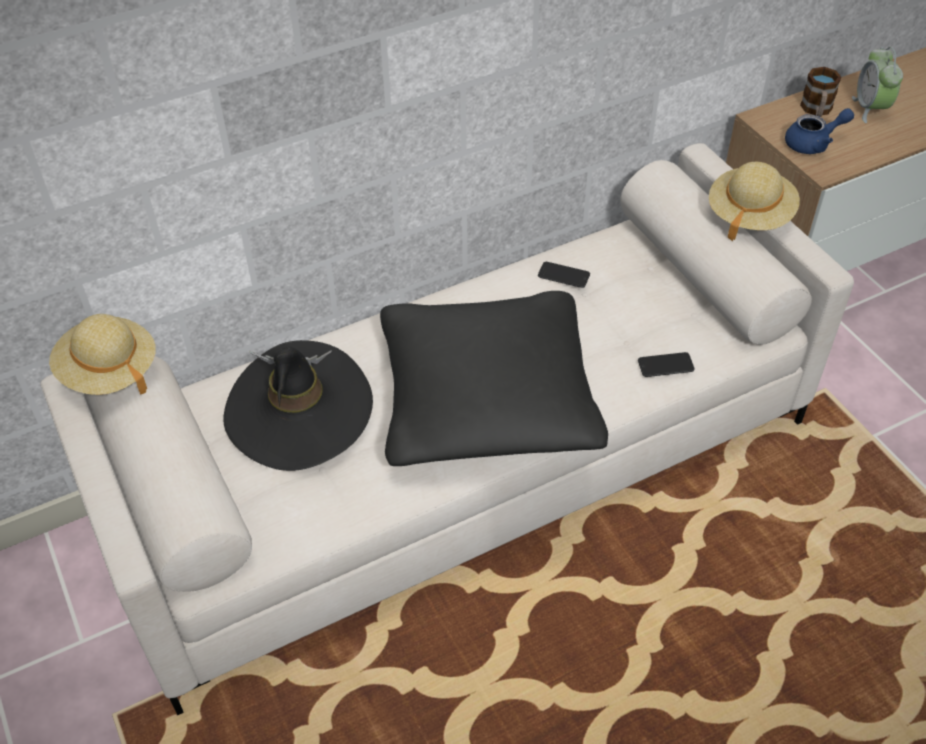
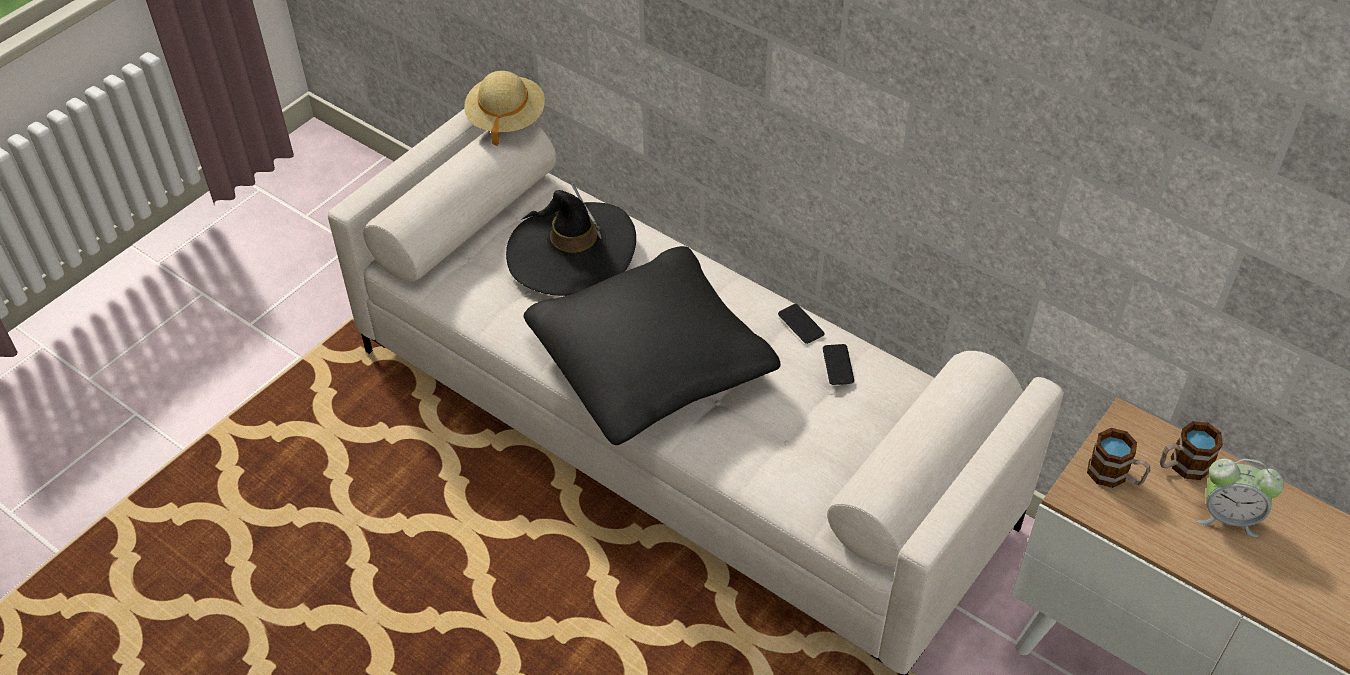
camera: 65 degrees right, 0 degrees up
phone [638,352,695,377] -> phone moved to [778,304,825,344]
beige hat [709,162,800,241] -> none
blue teapot [785,108,854,154] -> mug [1087,428,1150,488]
alarm clock [852,47,903,123] -> alarm clock turned 135 degrees counterclockwise [1197,459,1284,537]

